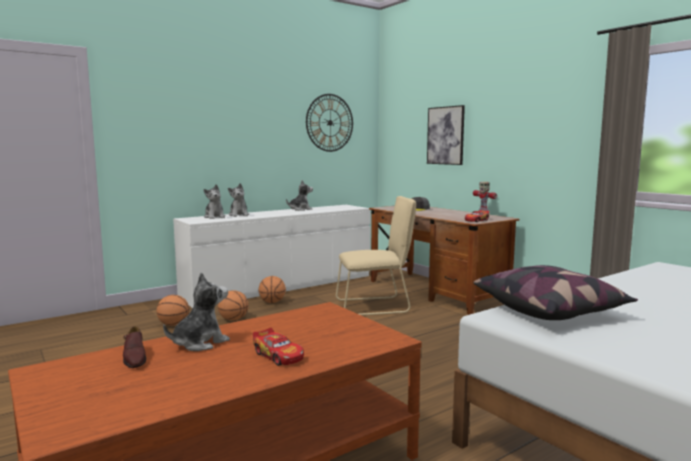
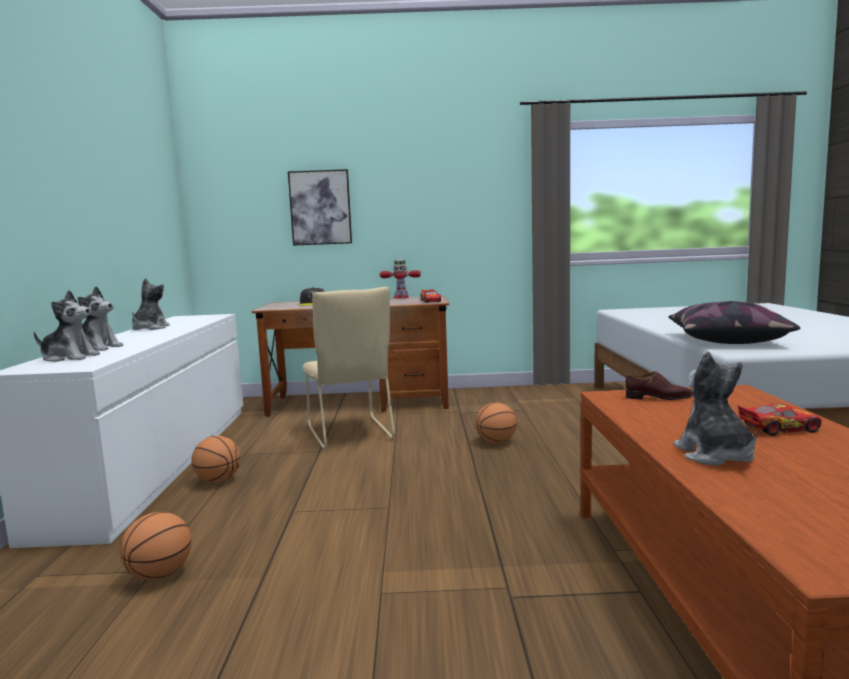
camera: 55 degrees left, 0 degrees up
brown shoe [123,326,146,368] -> brown shoe moved to [625,371,693,400]
basketball [218,290,249,321] -> basketball moved to [476,402,517,443]
wall clock [306,94,353,152] -> none
beige chair [336,196,416,315] -> beige chair turned 135 degrees clockwise [302,287,395,449]

